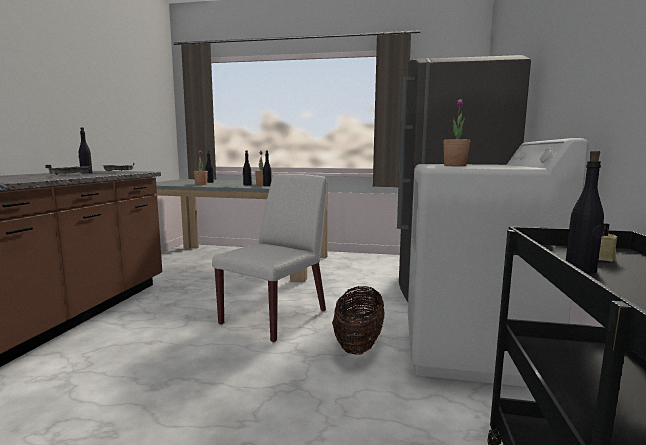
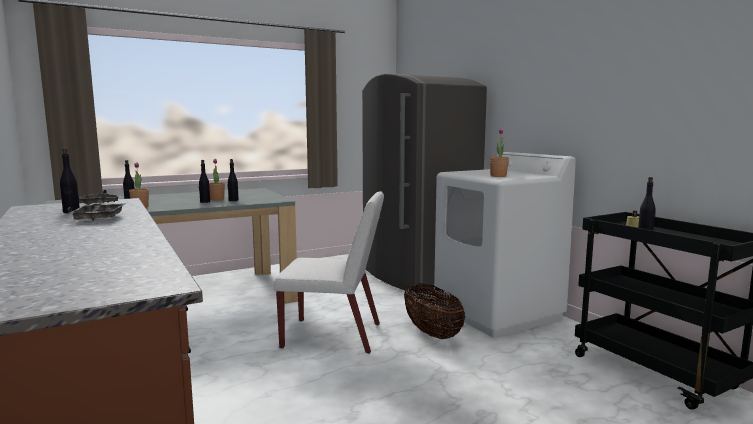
camera: 40 degrees left, 0 degrees up
white chair [212,174,327,343] -> white chair turned 105 degrees clockwise [274,191,384,354]

